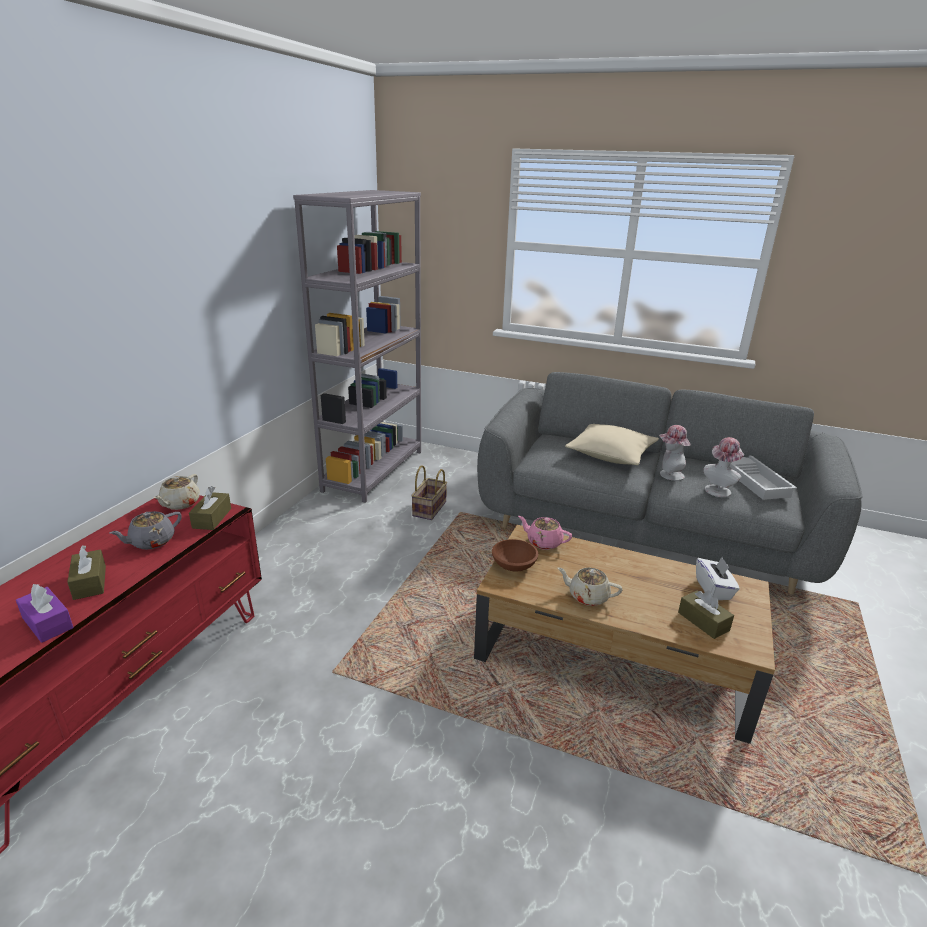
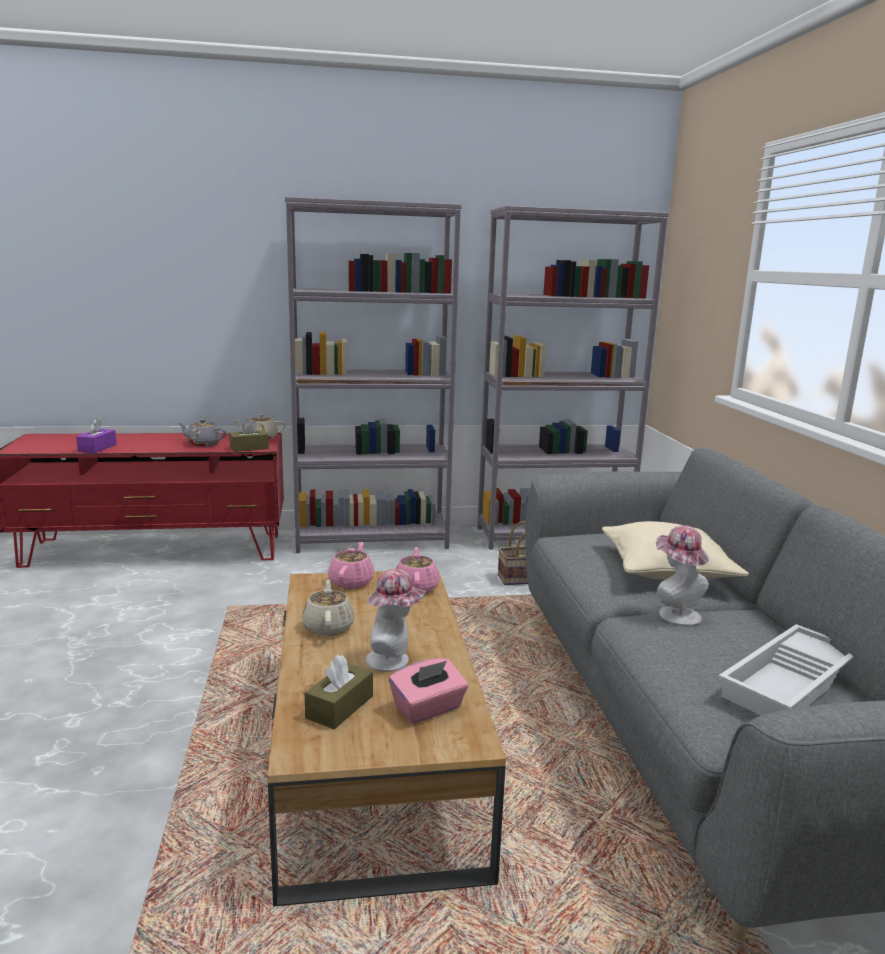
camera: 60 degrees right, 10 degrees down
brown tissue box [67,545,106,600] -> none
brown bowl [492,539,538,572] -> pink teapot [328,542,374,589]
white tissue box [696,557,740,600] -> pink tissue box [389,658,469,724]
hat [703,437,745,497] -> hat moved to [366,569,426,672]
none -> grey bookcase [285,197,462,553]

